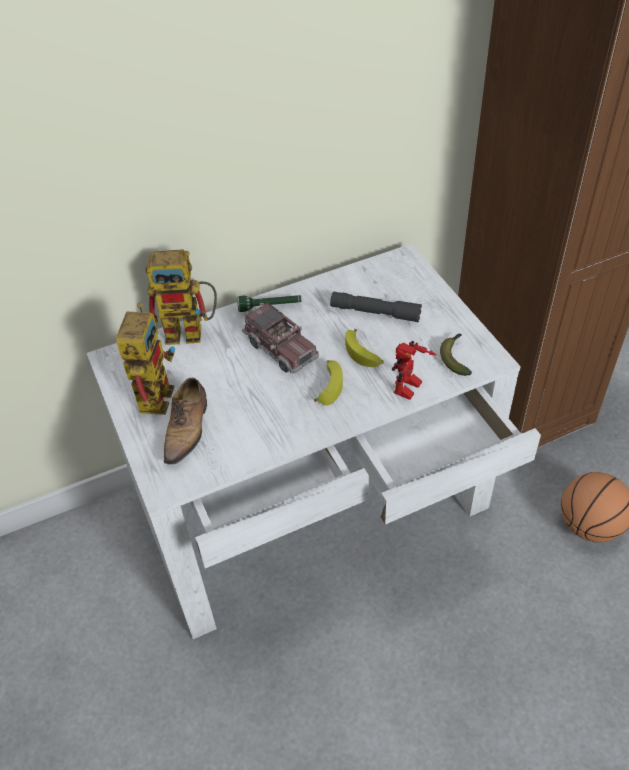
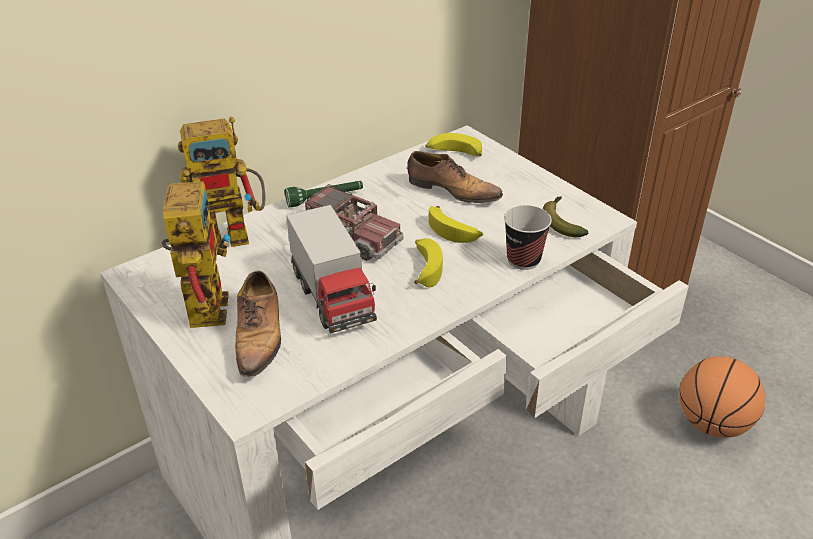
camera: 15 degrees left, 10 degrees down
grey flashlight [330,292,422,322] -> shoe [407,151,503,203]
toy robot [392,341,437,400] -> cup [504,205,552,270]
none -> toy truck [286,205,377,333]
none -> banana [425,133,482,156]

